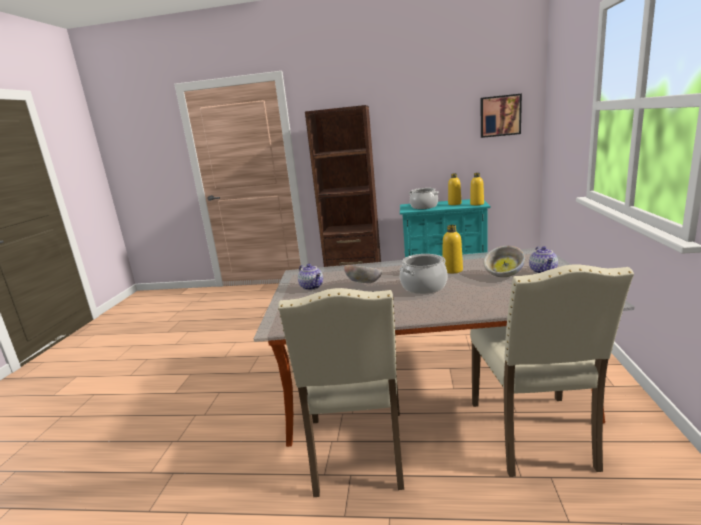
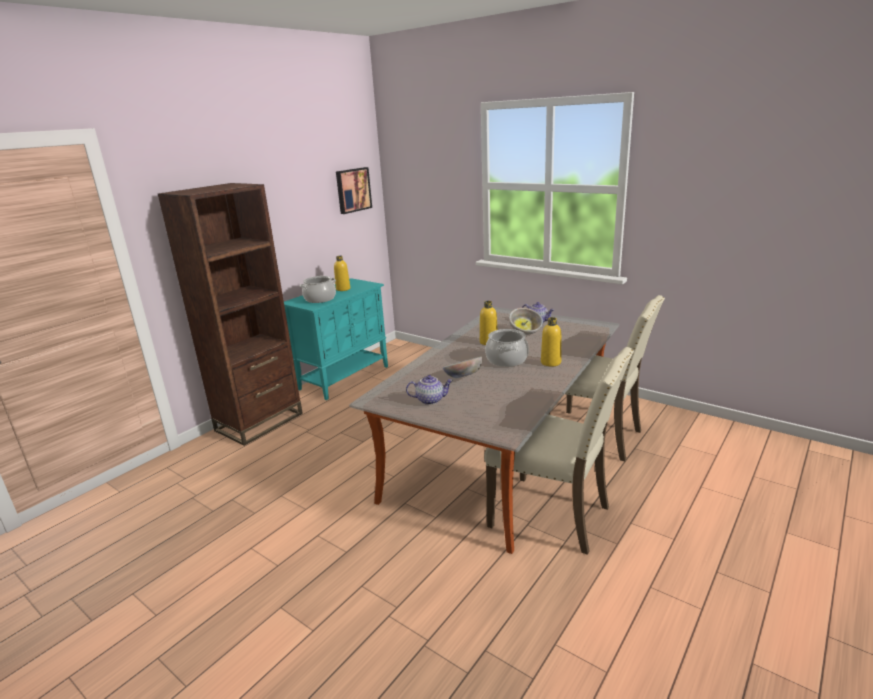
camera: 60 degrees left, 5 degrees up
yellow bottle [470,173,484,205] -> yellow bottle moved to [541,317,561,366]

